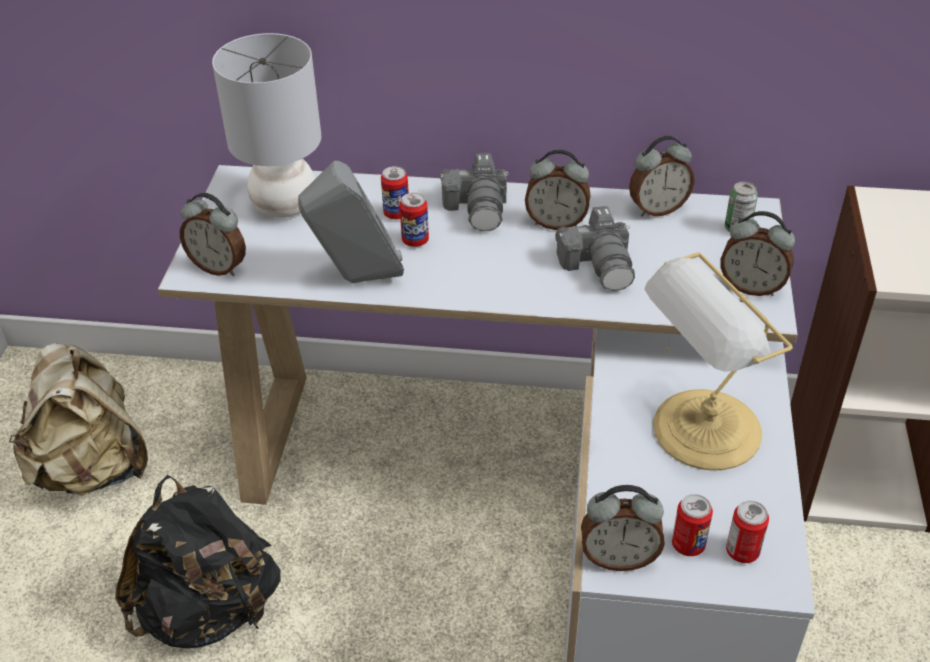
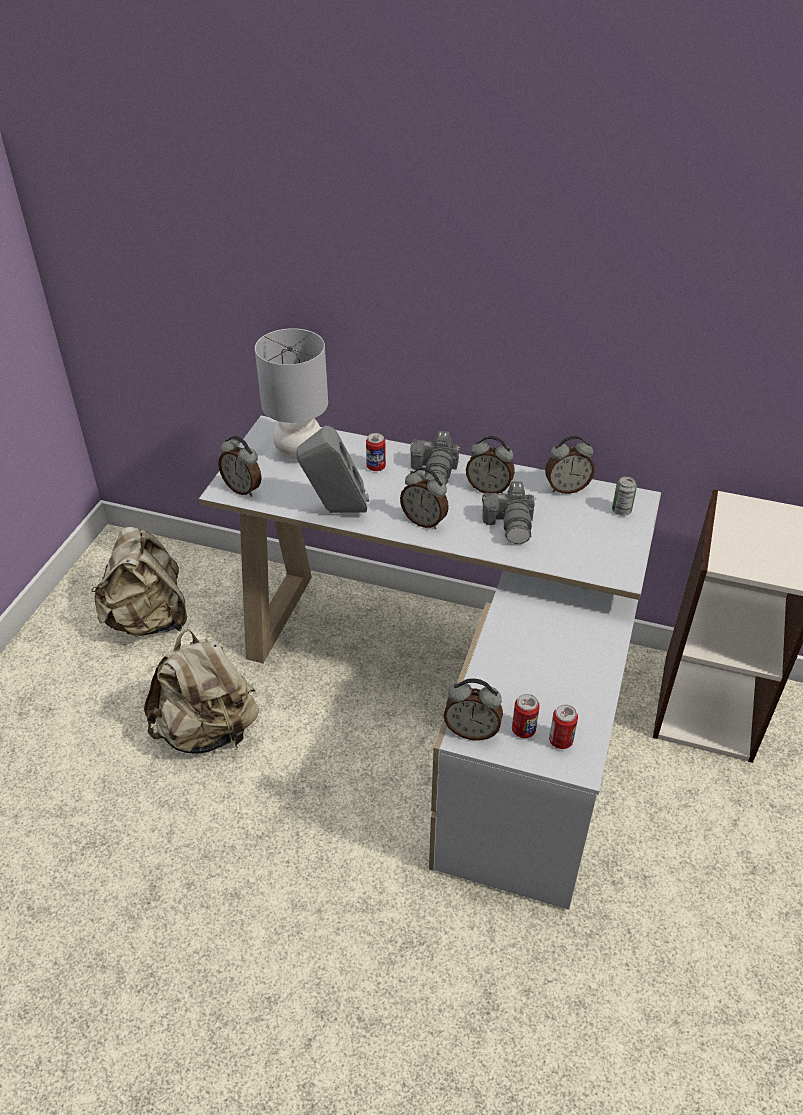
camera: 10 degrees right, 0 degrees up
black backpack [115,475,281,648] -> beige backpack [144,629,259,754]
can [399,193,429,247] -> none
table lamp [644,253,793,470] -> none
alarm clock [721,211,795,296] -> alarm clock moved to [400,467,449,529]

